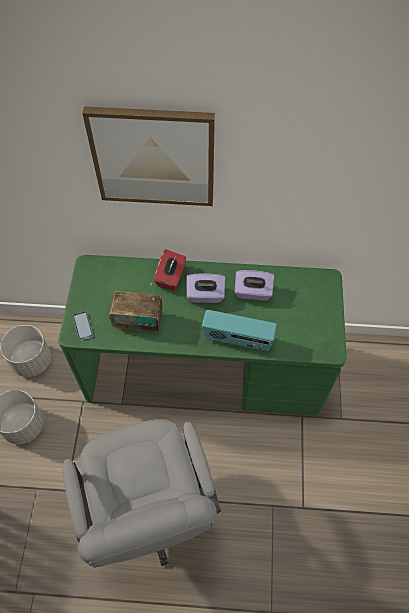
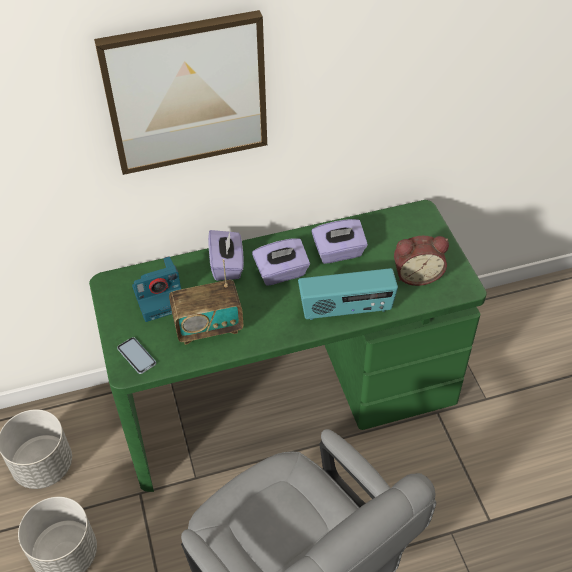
camera: 20 degrees left, 10 degrees down
red tissue box [154,249,186,290] -> purple tissue box [208,230,244,281]
none -> camera [132,256,181,322]
none -> alarm clock [394,236,449,286]

